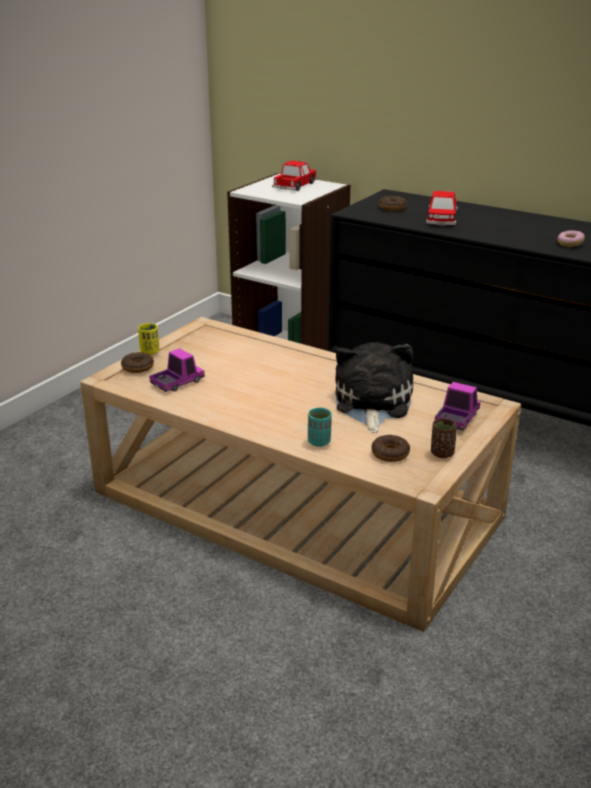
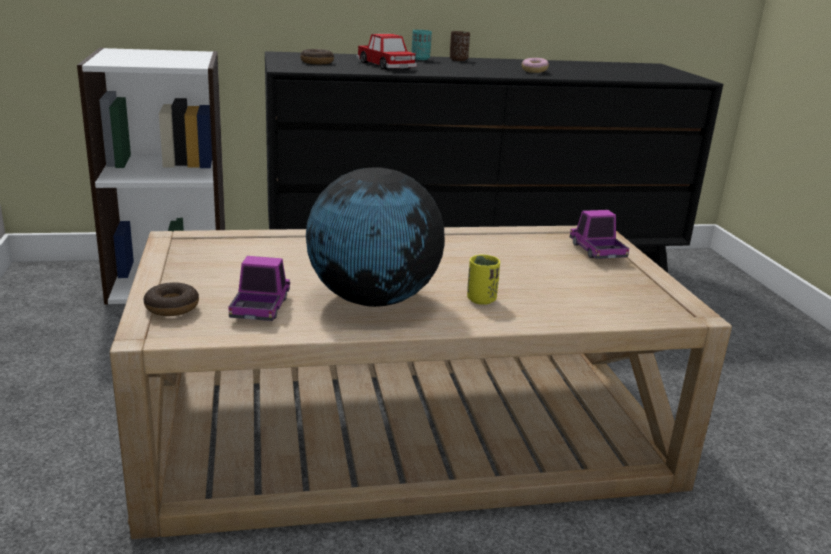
camera: 45 degrees left, 5 degrees down
yellow cup [138,323,159,355] -> yellow cup moved to [467,255,500,305]
toy car [272,161,317,191] -> none
turquoise cup [308,408,332,447] -> turquoise cup moved to [412,30,432,60]
plush toy [335,342,413,433] -> none
donut [371,435,410,462] -> none
brown cup [431,419,457,458] -> brown cup moved to [450,31,470,61]
none -> globe [306,167,445,307]

